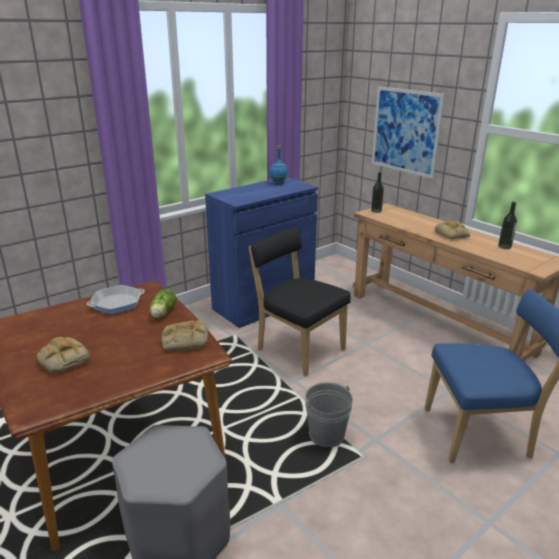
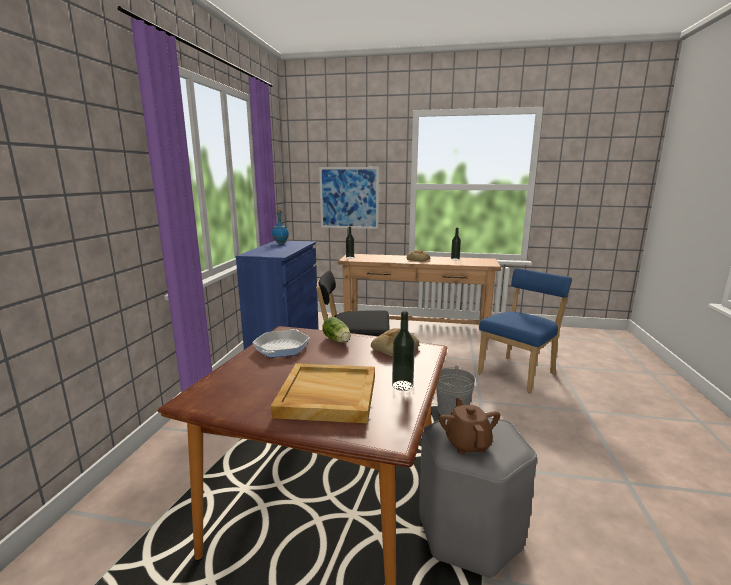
camera: 40 degrees left, 10 degrees down
bread [37,337,90,374] -> beige tray [271,363,375,423]
none -> bottle [392,311,415,391]
none -> brown teapot [439,398,500,454]

